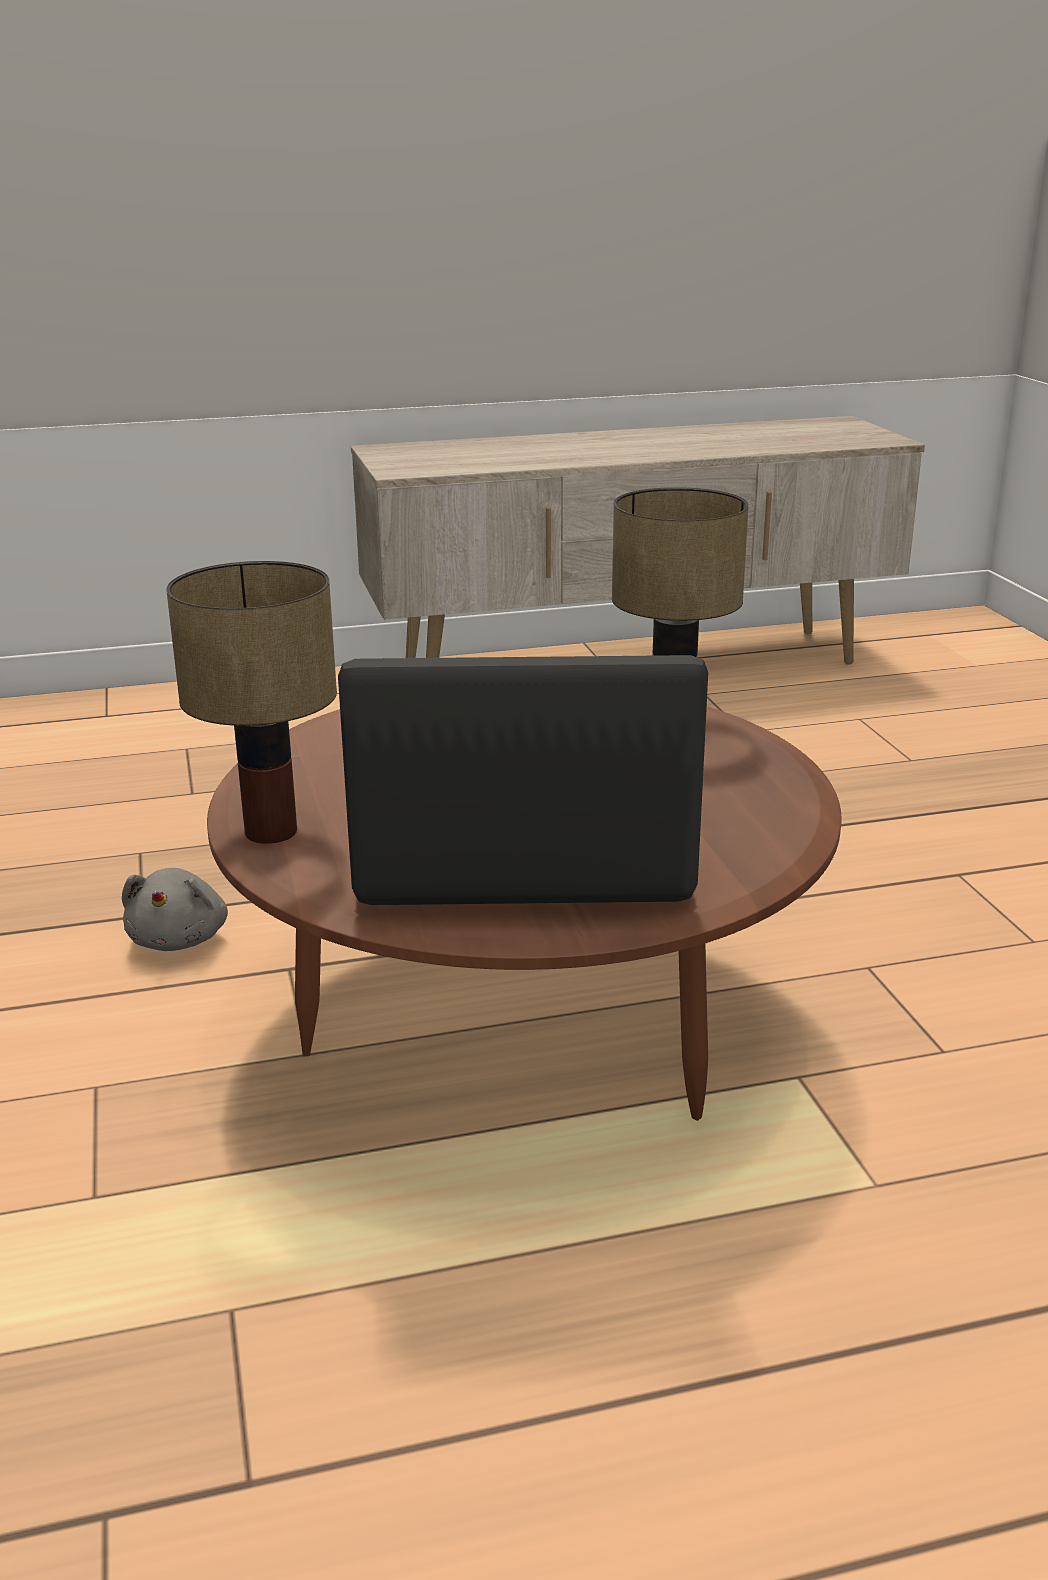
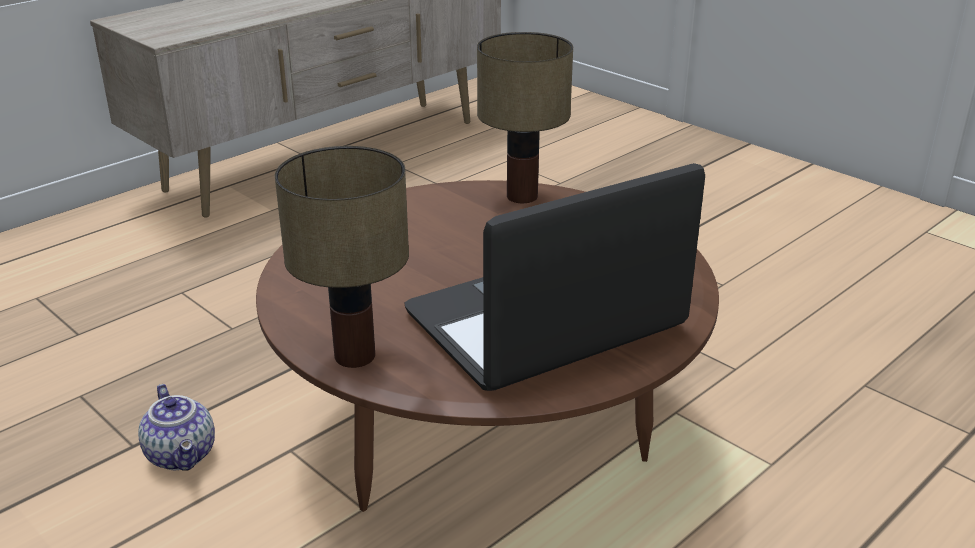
camera: 30 degrees left, 5 degrees up
grey plush toy [122,868,228,951] -> teapot [138,384,215,471]

